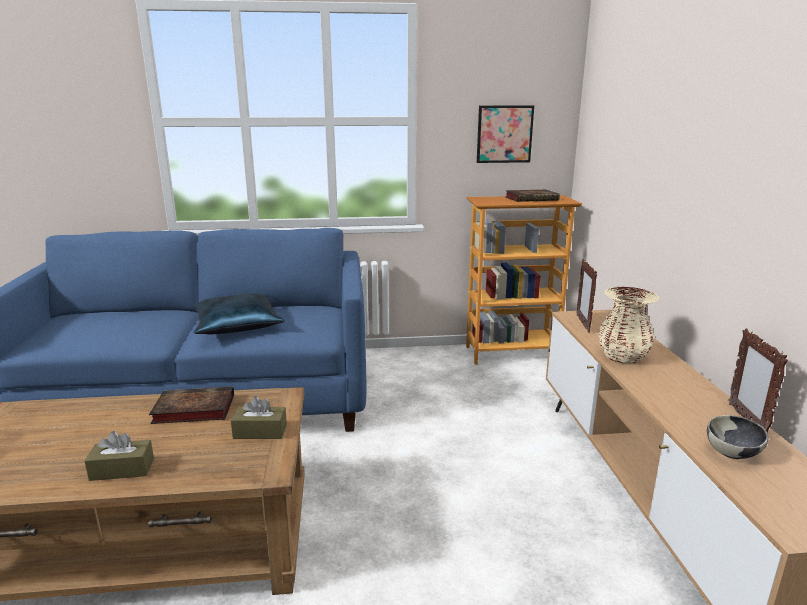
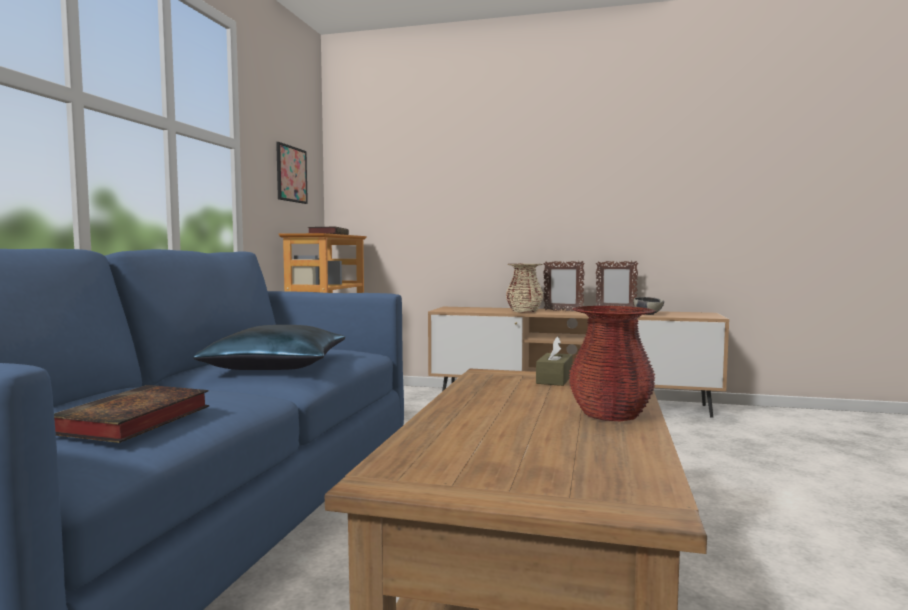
camera: 70 degrees left, 15 degrees down
brown tissue box [84,431,154,481] -> red vase [569,306,655,421]
book [149,387,234,424] -> book moved to [54,385,209,443]
picture frame [576,259,597,333] -> picture frame moved to [543,261,585,311]

